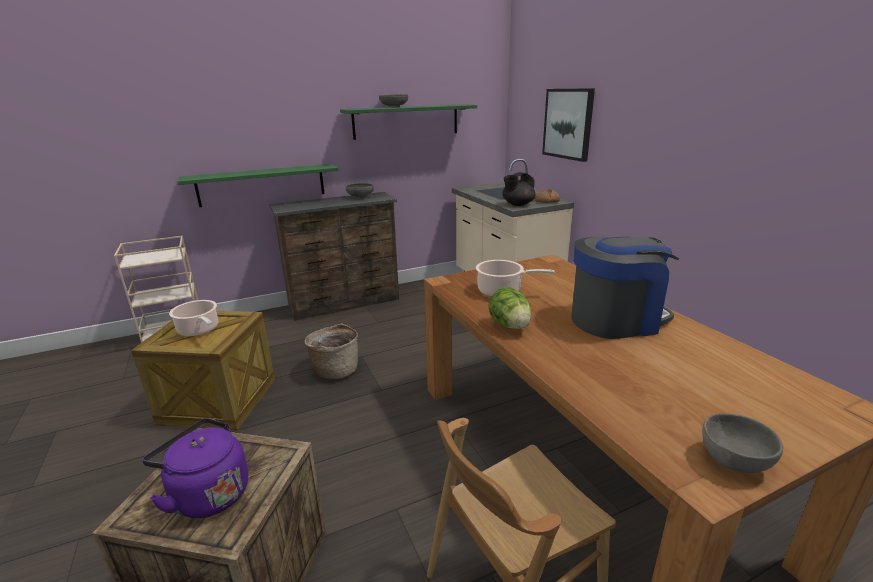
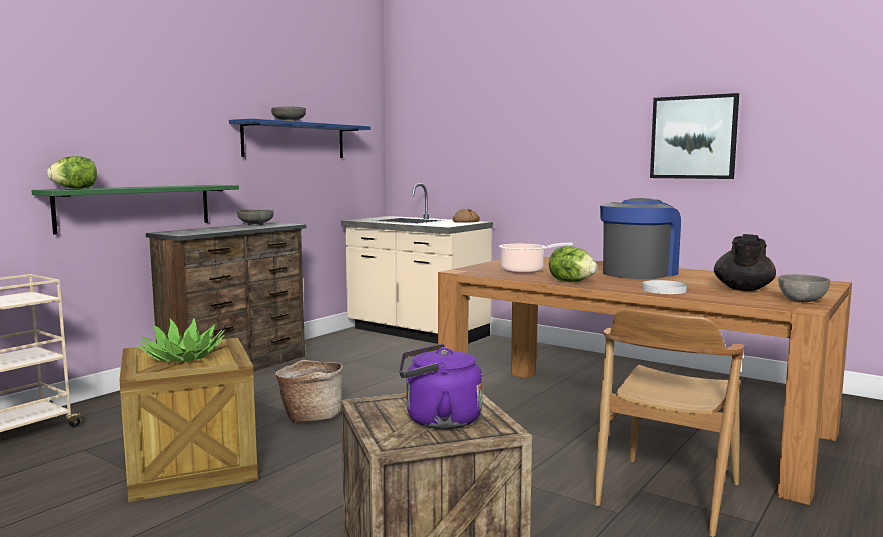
camera: 30 degrees left, 15 degrees down
cooking pot [169,300,218,336] -> potted plant [136,319,225,362]
green shelf [340,104,477,140] -> blue shelf [229,119,370,158]
black teapot [502,172,536,206] -> black teapot moved to [714,234,776,291]
picture [542,88,595,162] -> picture moved to [650,93,739,179]
none -> lettuce [47,156,97,189]
none -> white plate [642,280,687,294]

